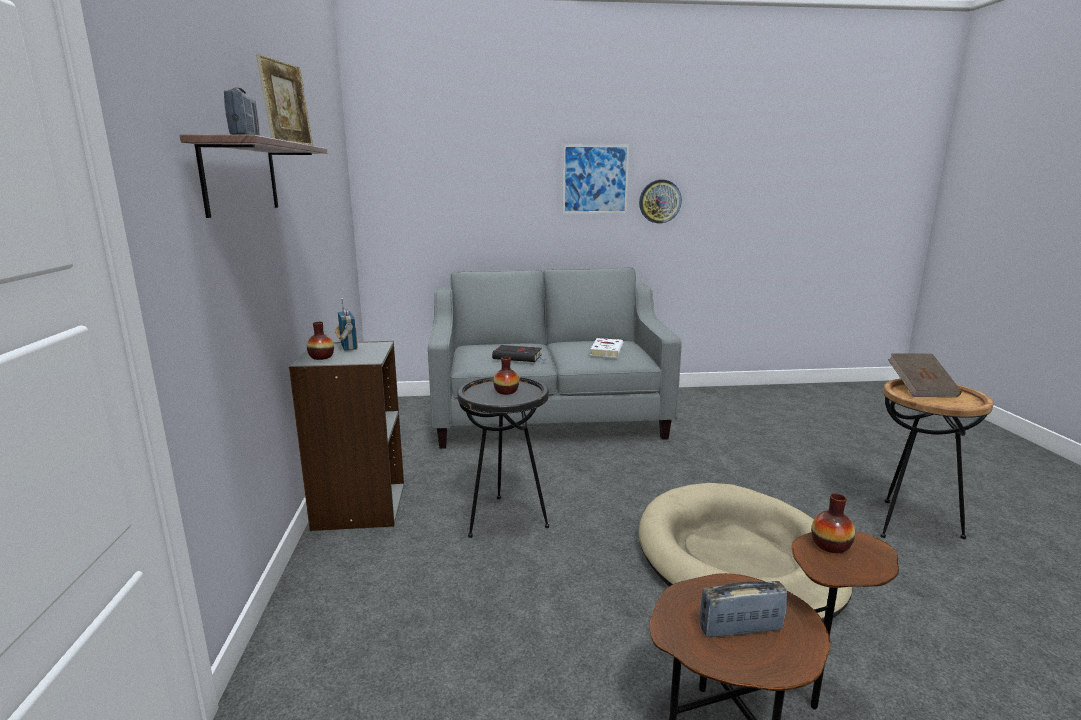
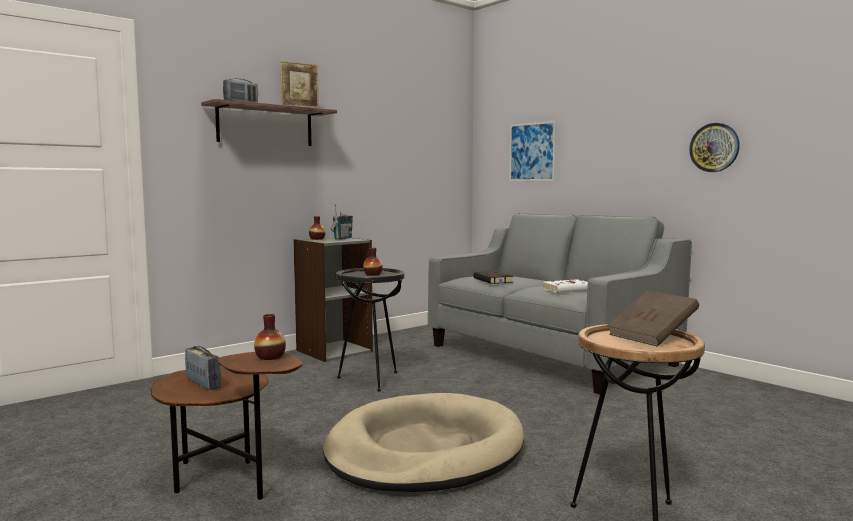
camera: 55 degrees right, 10 degrees down
picture [562,145,629,214] -> picture moved to [509,121,556,181]

